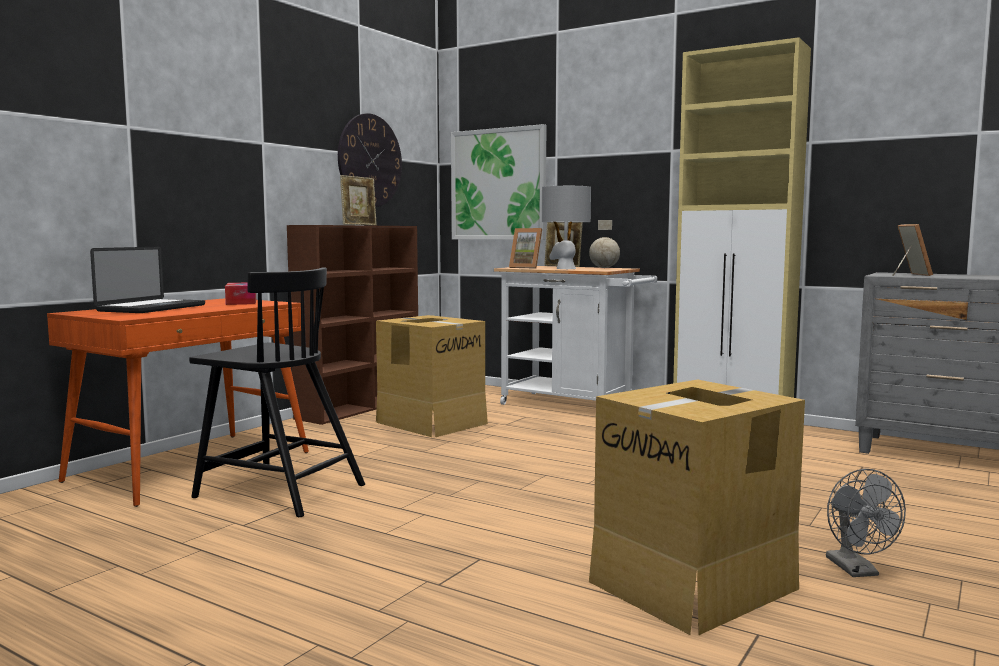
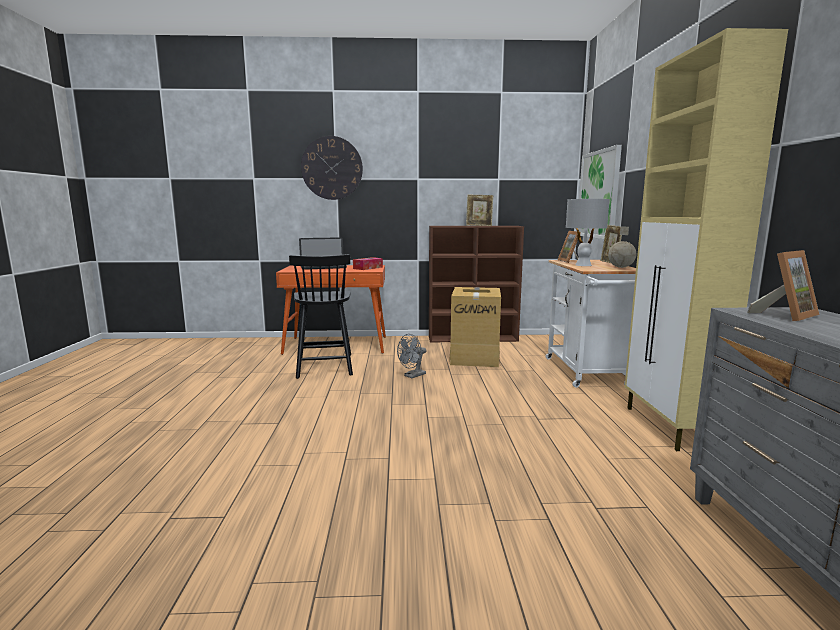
camera: 55 degrees right, 5 degrees up
wall clock [338,113,402,207] -> wall clock moved to [301,136,363,200]
cardboard box [589,379,805,635] -> none
grey fan [826,469,906,577] -> grey fan moved to [397,334,427,378]

